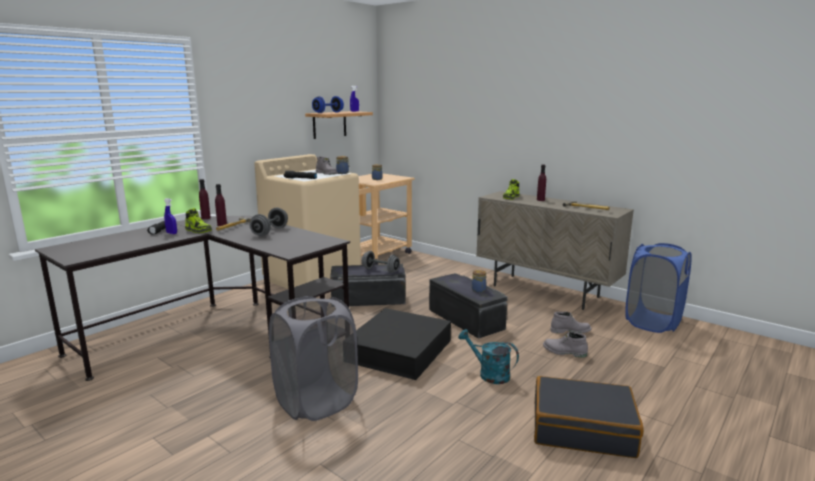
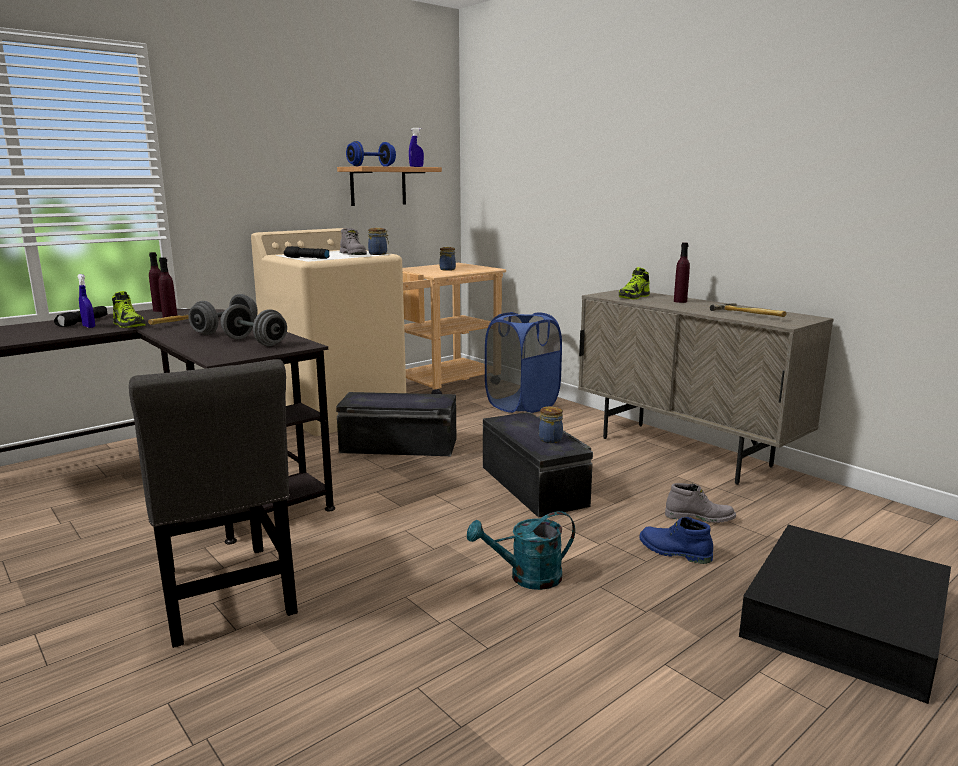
camera: 10 degrees right, 0 degrees up
grey laundry basket [269,296,358,421] -> grey chair [129,359,298,648]
black storage box [356,308,451,380] -> black storage box moved to [739,525,951,704]
grey dumbbell [362,251,400,273] -> grey dumbbell moved to [220,304,287,346]
turquoise watering can [458,329,519,384] -> turquoise watering can turned 60 degrees counterclockwise [467,511,575,590]
black suitcase [534,376,644,458] -> none
grey boot [543,331,588,358] -> blue boot [639,517,713,564]
blue laundry basket [625,243,692,333] -> blue laundry basket moved to [485,312,562,413]

